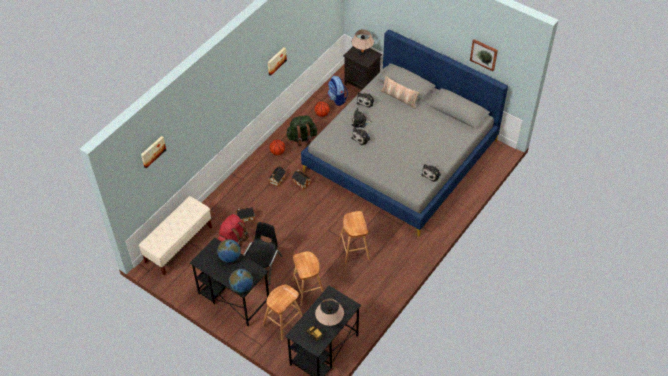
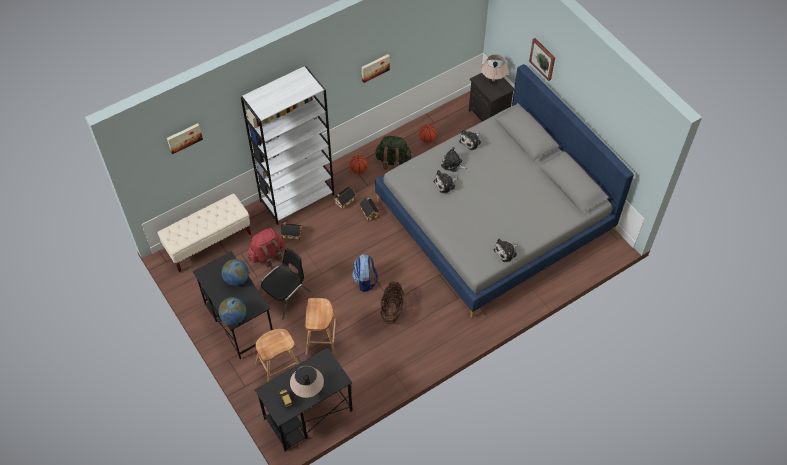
camera: 20 degrees right, 5 degrees up
backpack [328,76,348,106] -> backpack moved to [352,254,378,292]
brown stool [339,211,370,265] -> basket [380,281,404,324]
pillow [381,76,420,109] -> none
picture [470,39,498,71] -> picture moved to [529,38,555,81]
none -> white bookcase [241,66,334,225]

